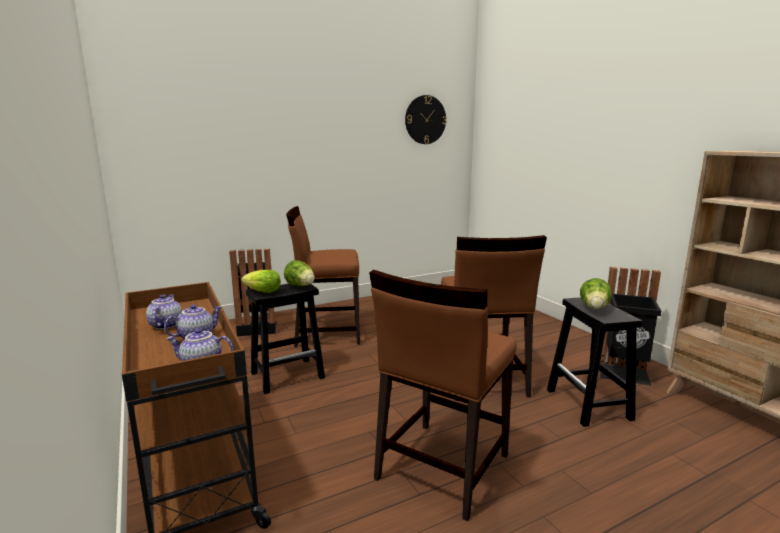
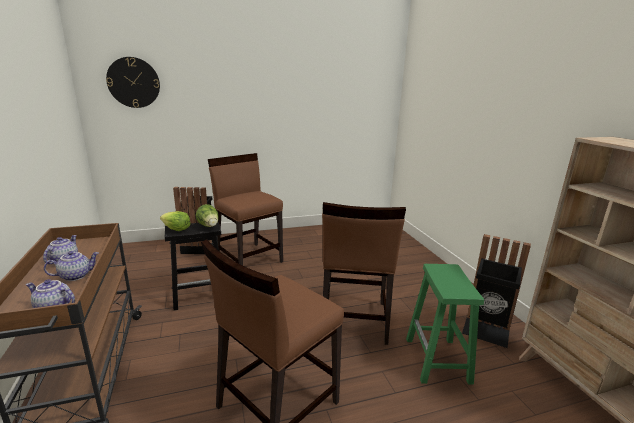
camera: 10 degrees right, 5 degrees up
brown chair [286,206,360,347] -> brown chair turned 45 degrees clockwise [208,153,283,265]
wall clock [405,95,447,144] -> wall clock moved to [106,57,160,108]
black stool [547,297,643,427] -> green stool [406,264,484,385]
lettuce [580,278,612,309] -> none

